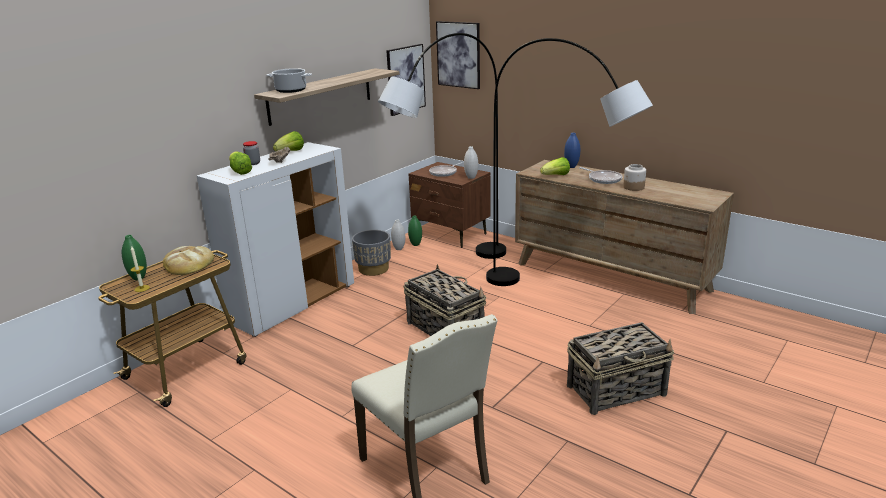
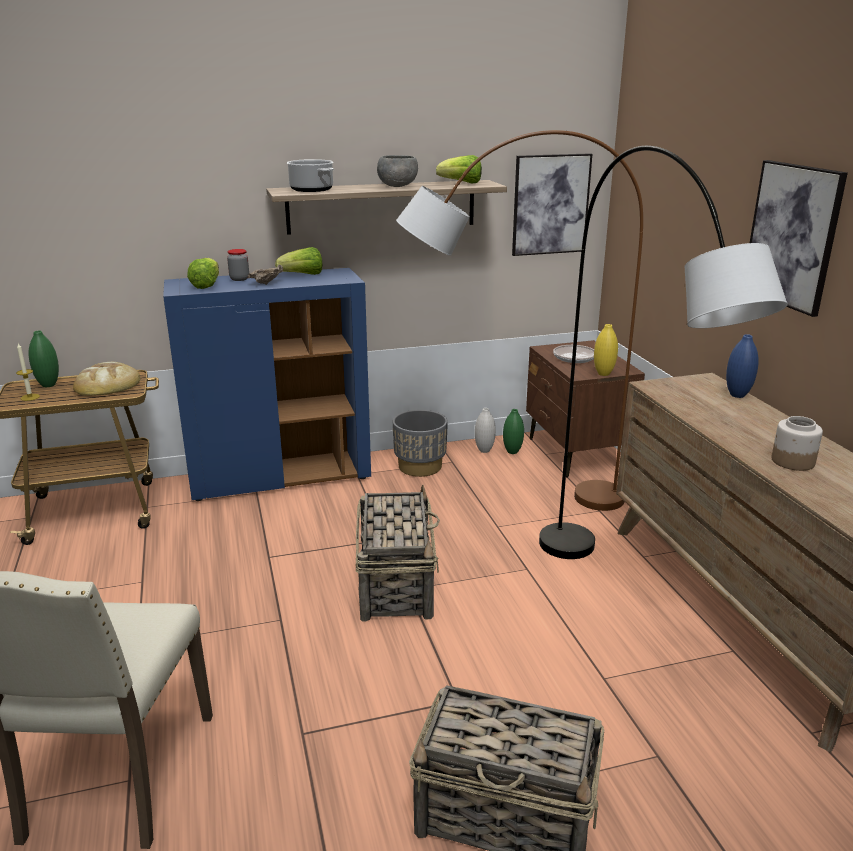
camera: 35 degrees right, 0 degrees up
white cabinet [197,142,354,337] -> blue cabinet [163,268,371,501]
grey floor lamp [378,33,506,259] -> brown floor lamp [396,130,643,511]
picture [436,21,480,89] -> picture moved to [750,160,848,317]
white vase [464,146,478,179] -> yellow vase [594,324,618,376]
lettuce [540,157,570,175] -> lettuce moved to [436,155,482,183]
frying pan [579,167,622,184] -> none
none -> grey bowl [377,155,418,187]

